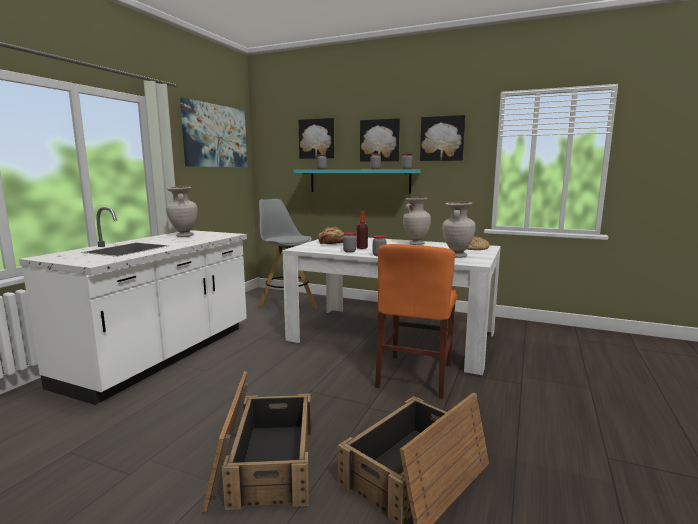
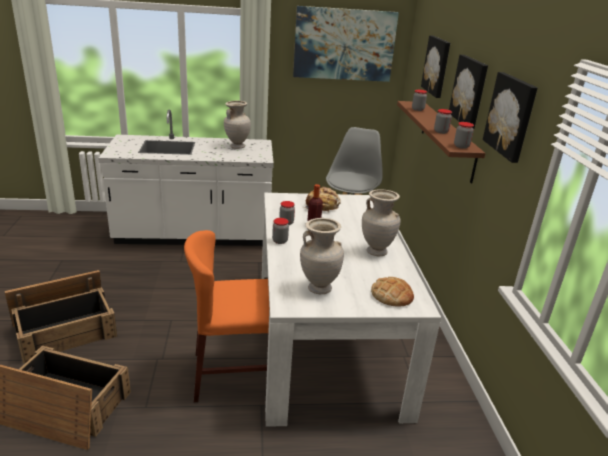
camera: 60 degrees right, 15 degrees up
turquoise shelf [294,170,421,194] -> brown shelf [397,101,485,183]

